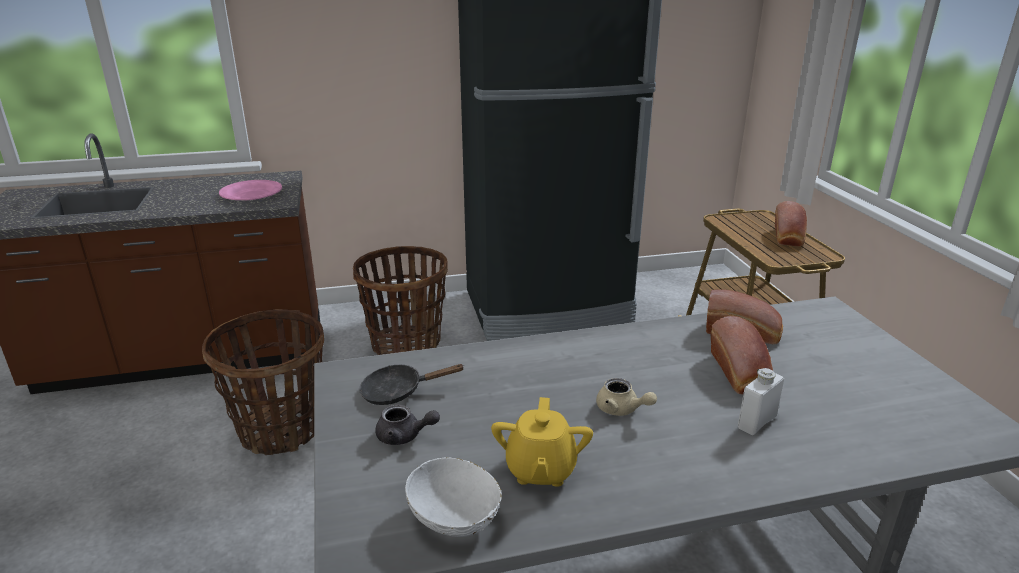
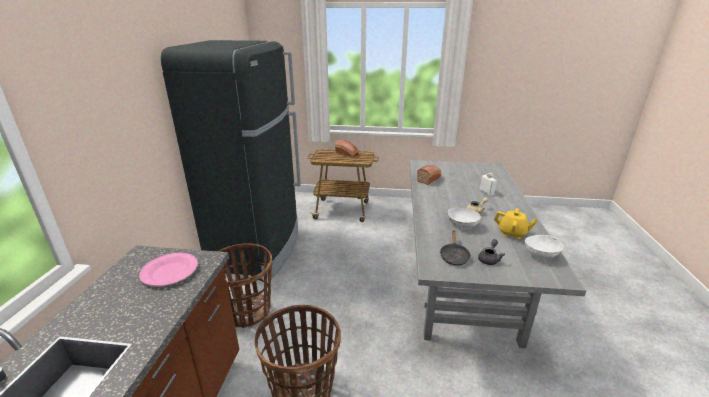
camera: 70 degrees left, 0 degrees up
bread [710,316,773,394] -> none
none -> white bowl [447,208,481,228]

